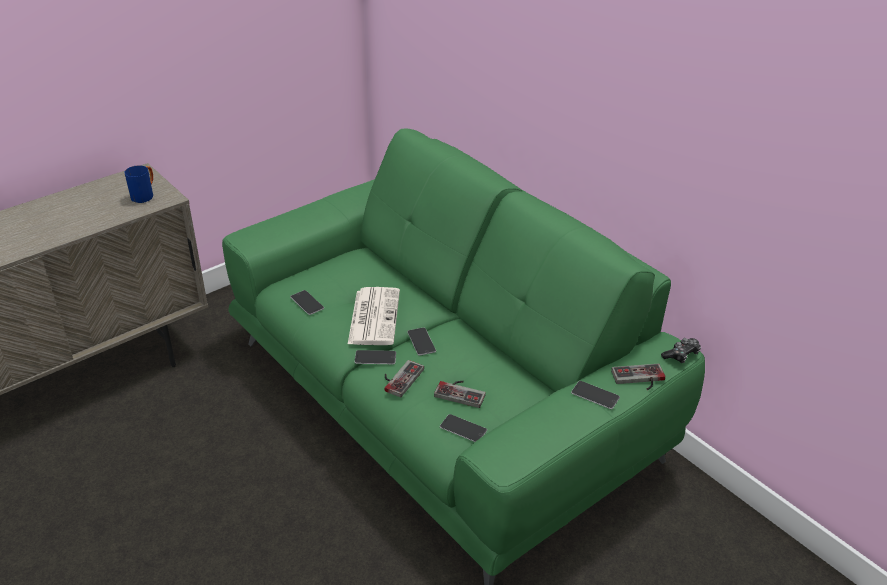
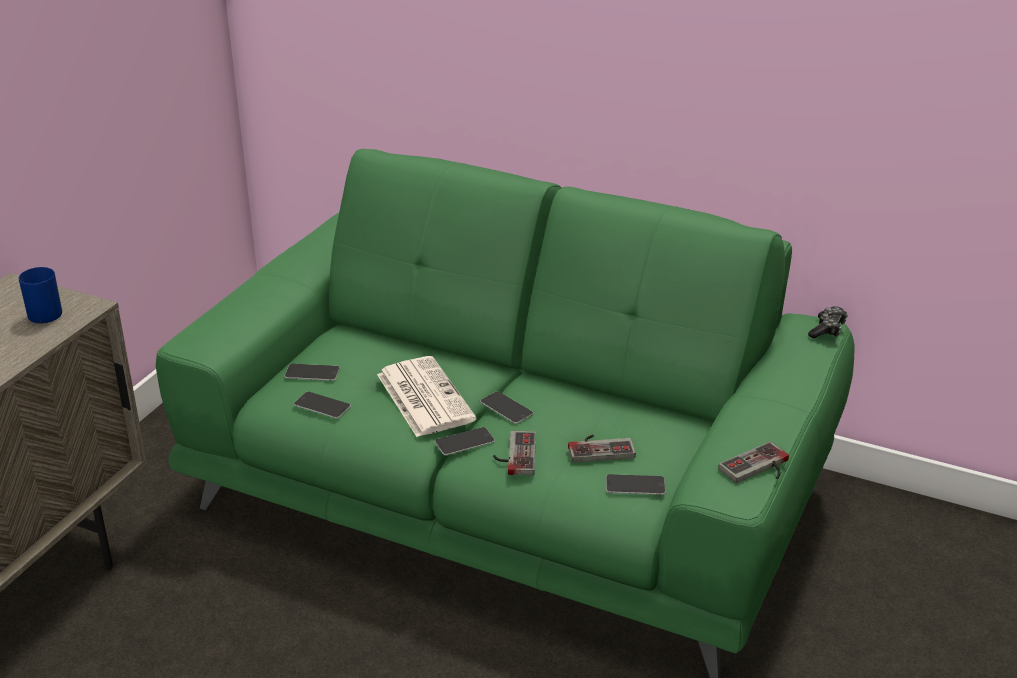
camera: 25 degrees left, 5 degrees down
phone [571,381,620,409] -> phone moved to [284,364,340,381]
game controller [611,364,665,390] -> game controller moved to [718,441,789,483]

